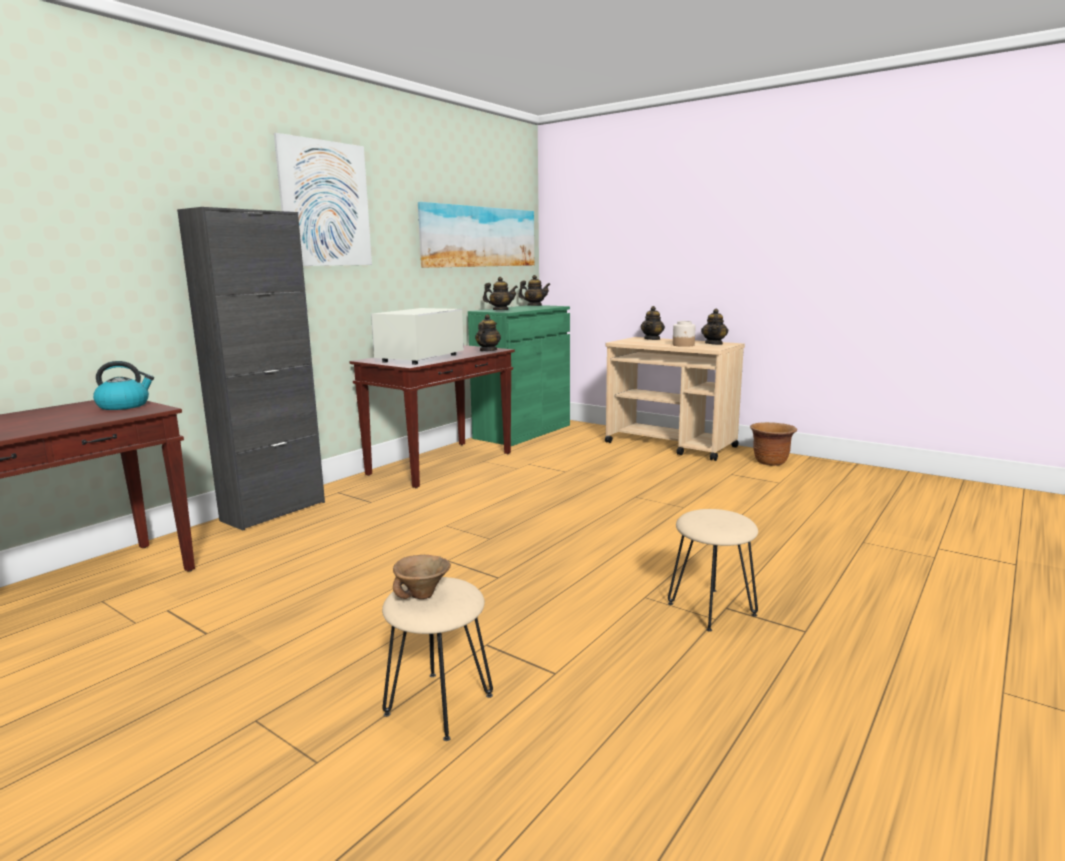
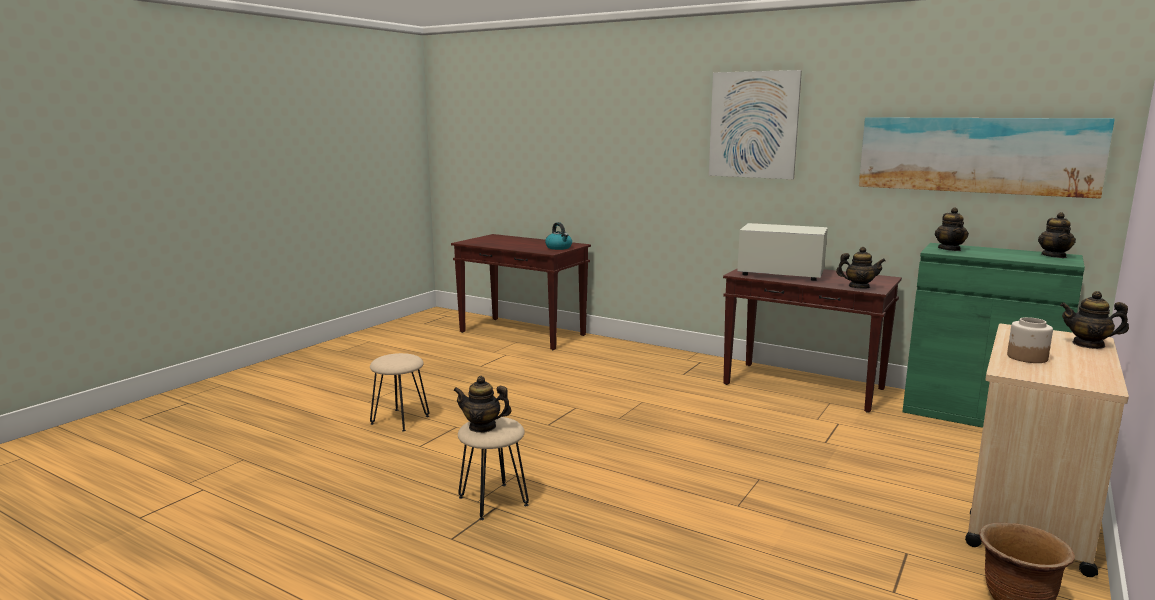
camera: 85 degrees right, 0 degrees up
black cabinet [177,207,325,530] -> none
brown bowl [393,555,451,599] -> none
teapot [701,309,728,345] -> teapot moved to [453,376,512,433]

